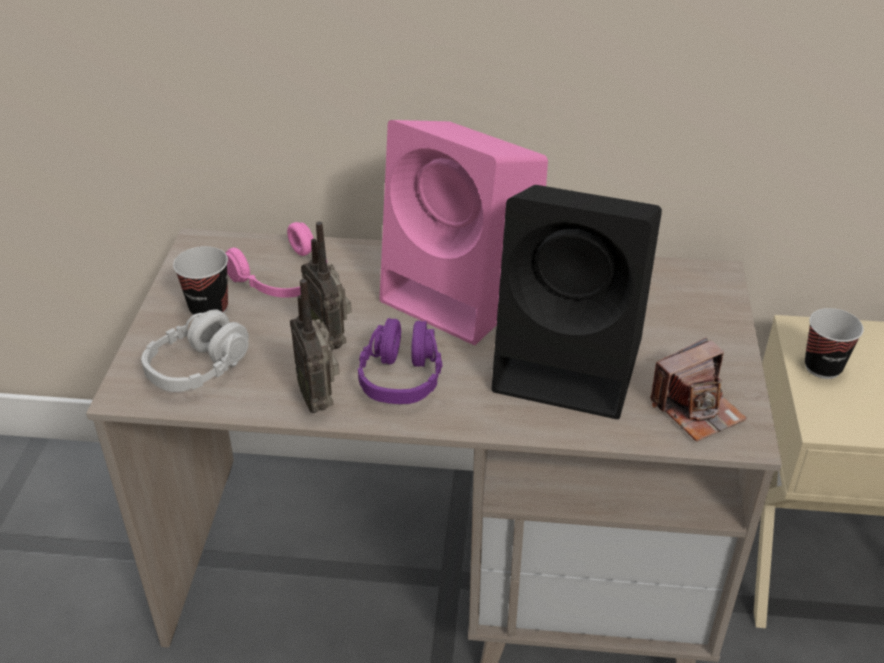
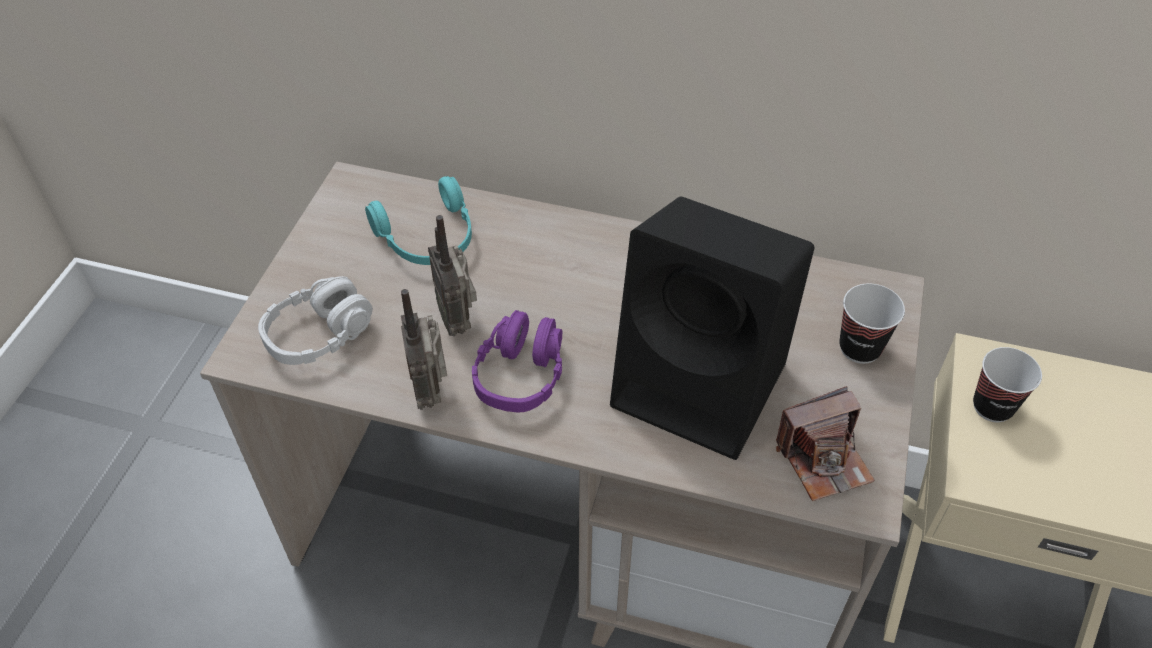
camera: 10 degrees right, 10 degrees up
cup [173,246,228,315] -> cup moved to [839,283,905,364]
pink headphones [226,222,327,298] -> turquoise headphones [365,176,472,265]
pink speaker [380,120,548,345] -> none

